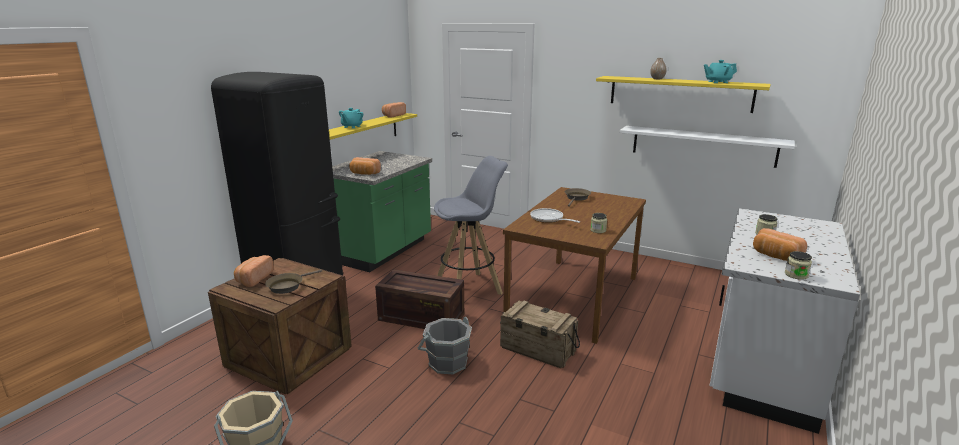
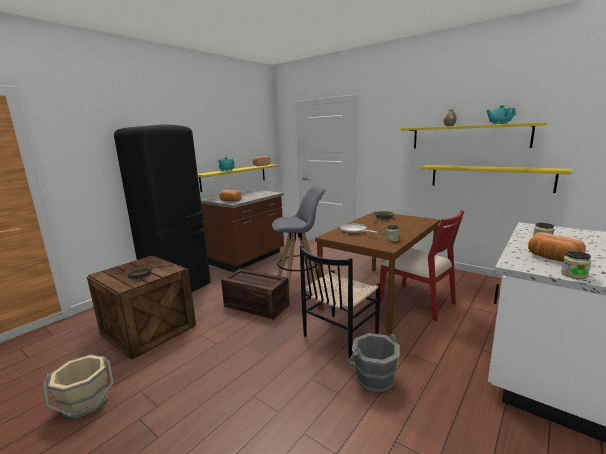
camera: 10 degrees right, 5 degrees down
bread [234,255,274,287] -> none
green counter [332,151,432,272] -> brown counter [201,190,284,272]
grey bucket [418,317,472,374] -> grey bucket moved to [346,333,400,392]
crate [500,301,580,368] -> black chair [300,245,380,358]
white shelf [619,126,795,168] -> yellow shelf [420,165,572,193]
none -> red chair [380,210,464,321]

